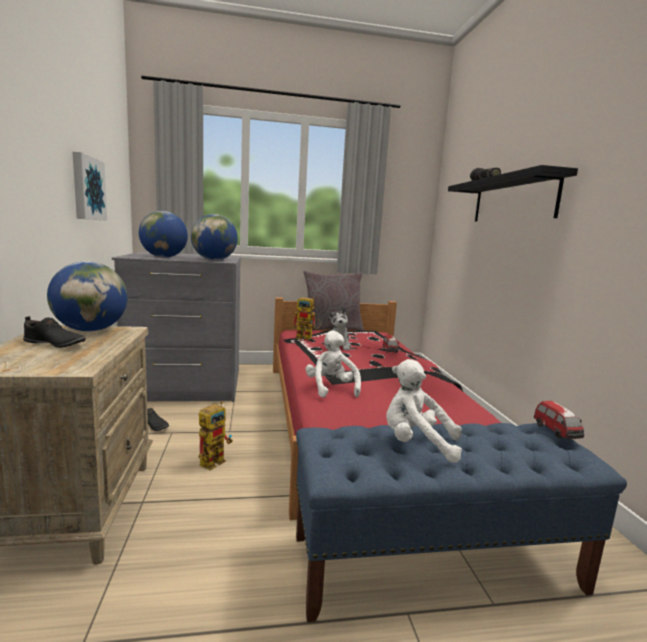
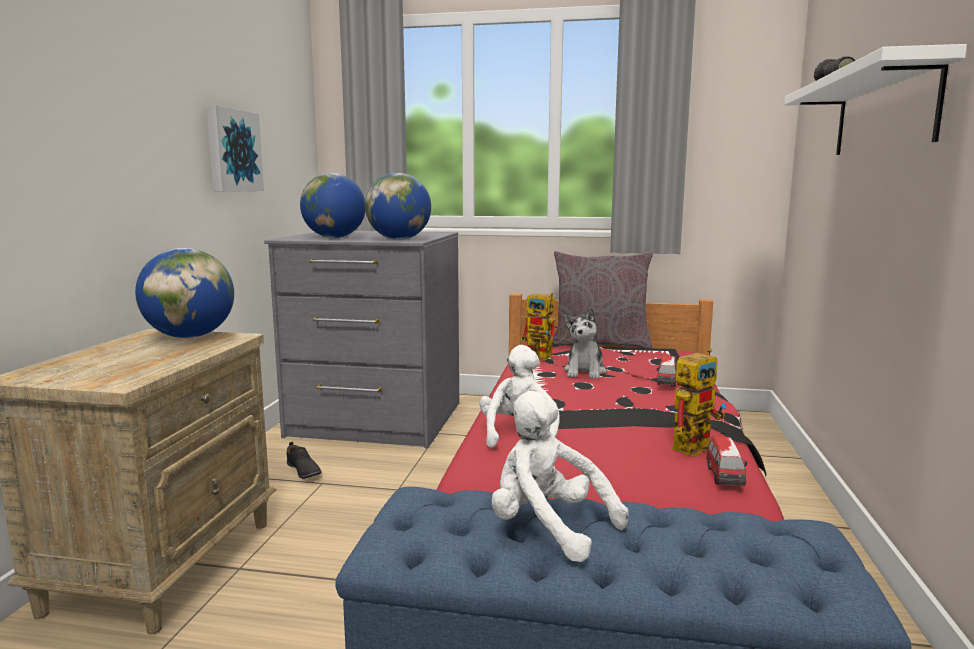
camera: 20 degrees right, 0 degrees up
black shoe [23,316,86,348] -> none
toy robot [199,401,233,470] -> toy robot moved to [672,348,726,457]
black shelf [448,165,578,221] -> white shelf [784,44,967,155]
toy car [534,401,584,439] -> toy car moved to [707,436,747,486]

